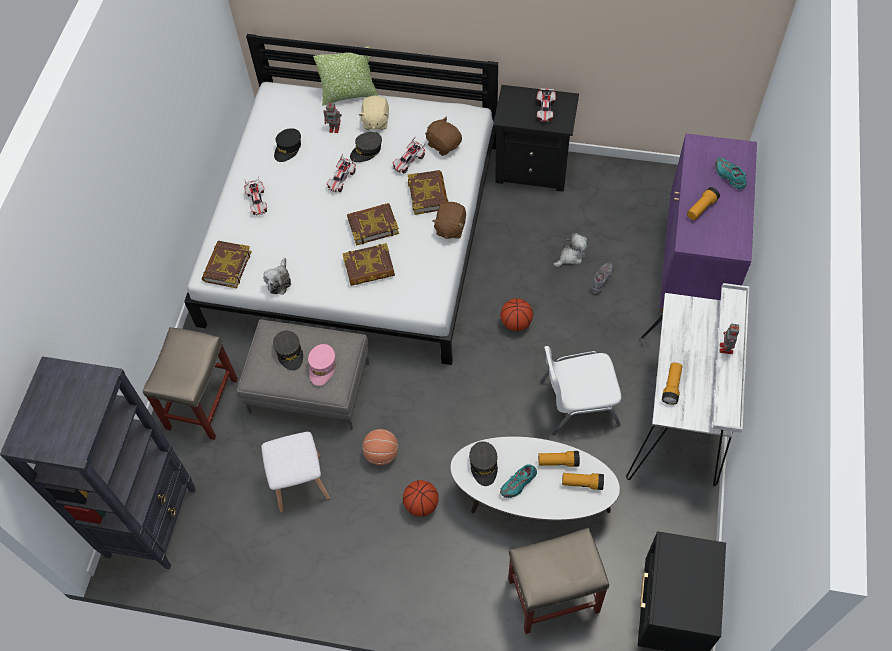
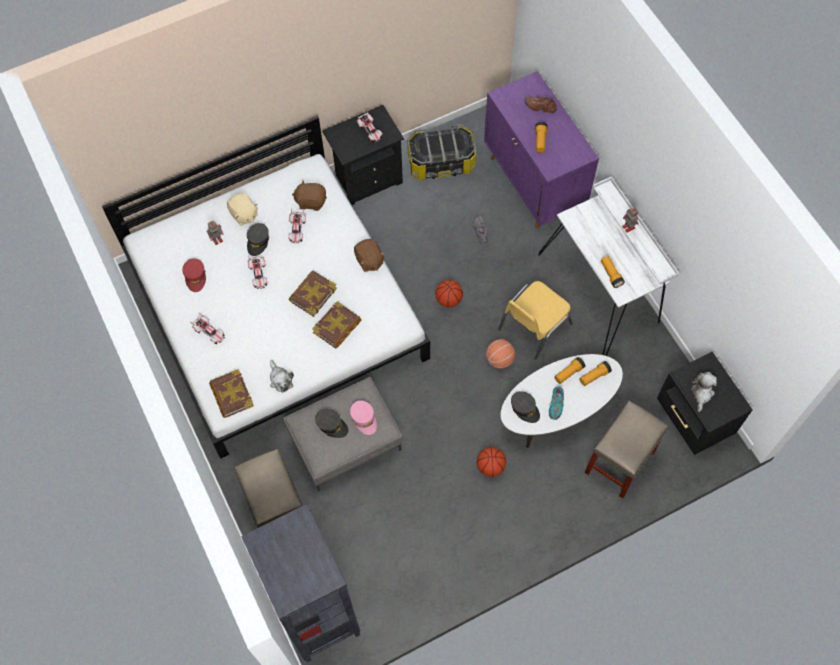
camera: 40 degrees left, 5 degrees up
white stool [261,432,330,513] -> none
black cap [274,128,301,162] -> red cap [182,258,206,292]
pillow [313,46,378,106] -> none
basketball [363,429,398,465] -> basketball moved to [486,339,515,369]
book [408,170,448,215] -> none
white chair [540,346,621,435] -> yellow chair [498,281,573,360]
plush toy [553,233,587,267] -> plush toy moved to [691,372,717,412]
turquoise shoe [715,158,747,190] -> brown shoe [524,96,557,113]
none -> storage box [407,124,476,180]

